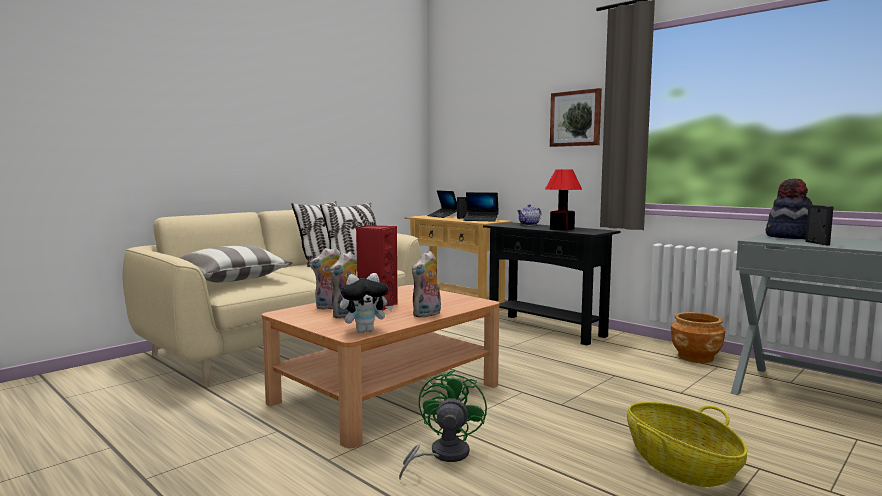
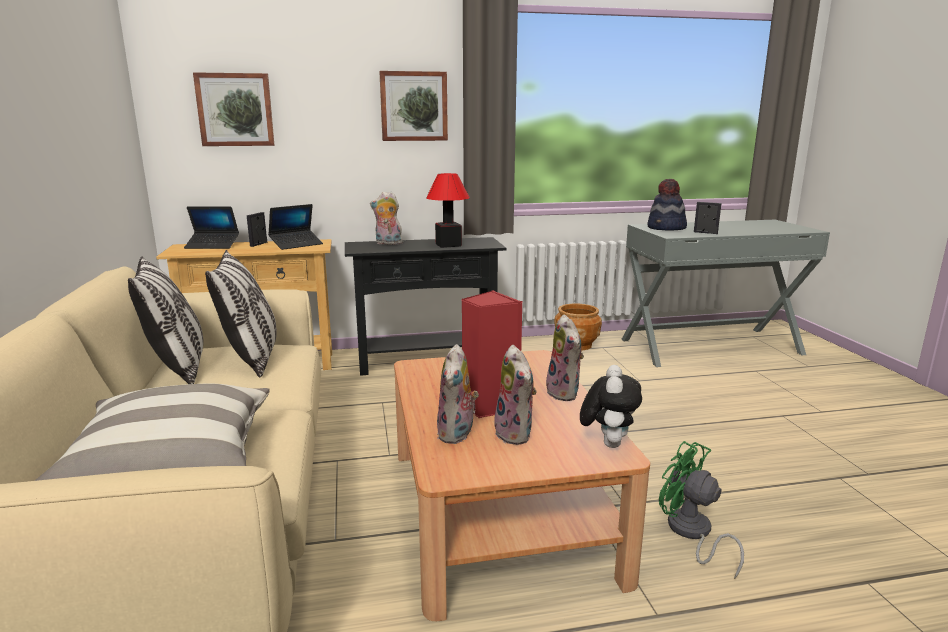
camera: 55 degrees left, 10 degrees up
teapot [517,204,542,226] -> plush toy [370,191,403,245]
basket [627,402,747,487] -> none
none -> picture [193,72,274,146]

